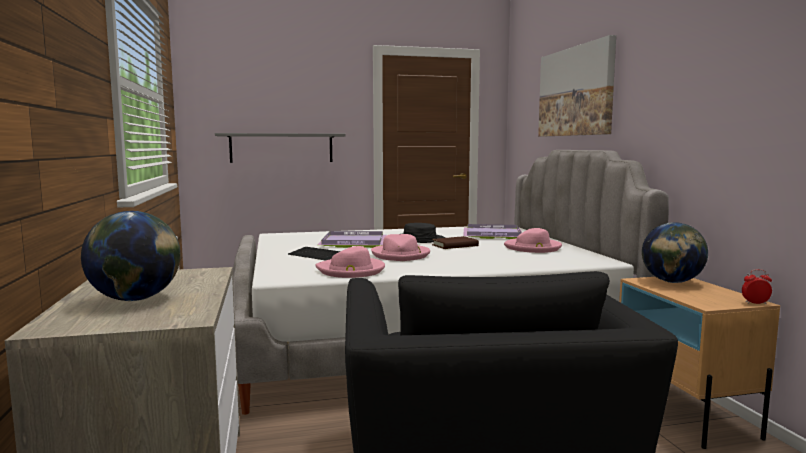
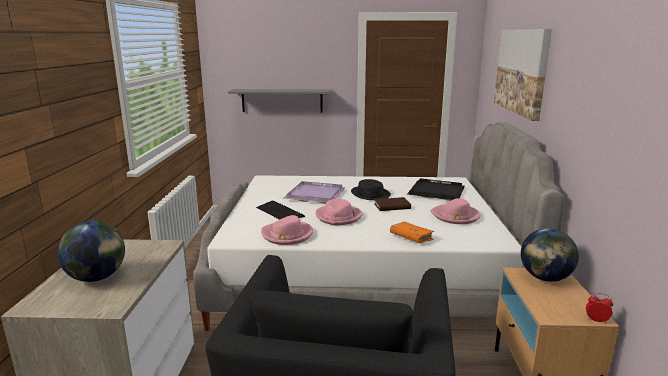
camera: 15 degrees right, 10 degrees up
purple tray [463,224,523,239] -> black tray [407,178,465,201]
none -> orange book [390,221,434,244]

